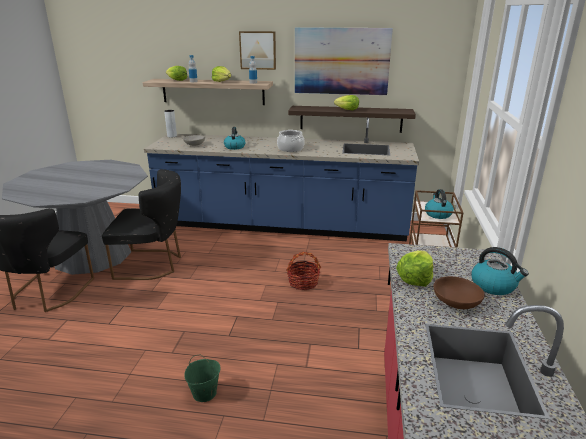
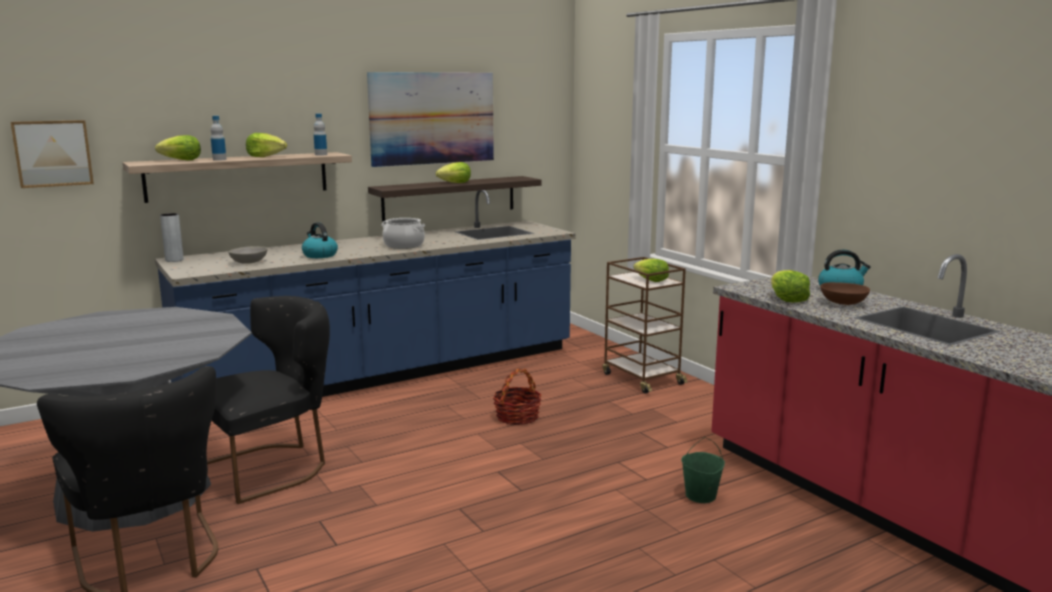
camera: 40 degrees left, 10 degrees down
green bucket [184,354,220,402] -> green bucket moved to [681,437,725,503]
picture [239,31,276,70] -> picture moved to [11,120,94,188]
kettle [425,189,454,219] -> lettuce [633,258,669,282]

